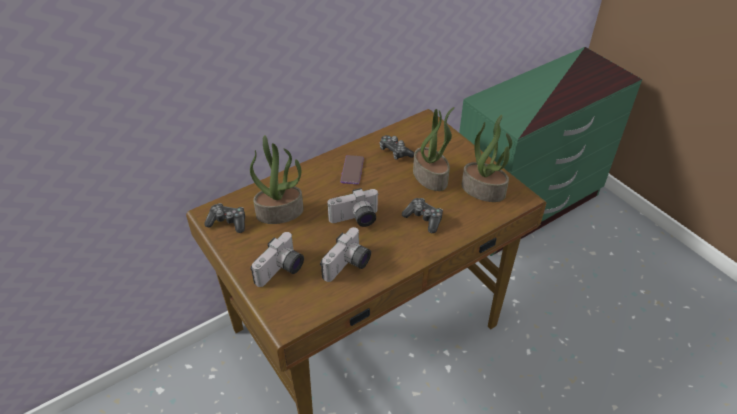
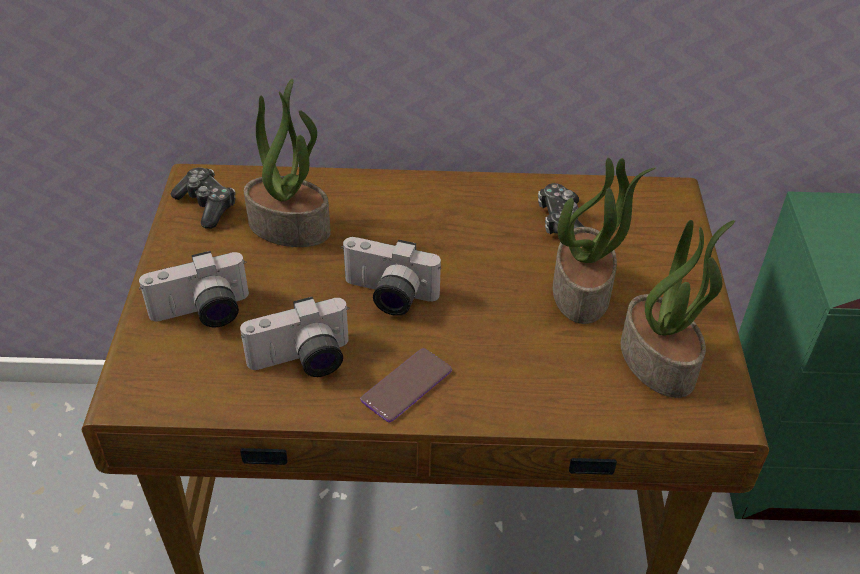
camera: 35 degrees right, 0 degrees up
phone [340,155,364,184] -> phone moved to [360,348,452,422]
game controller [402,198,443,233] -> none

